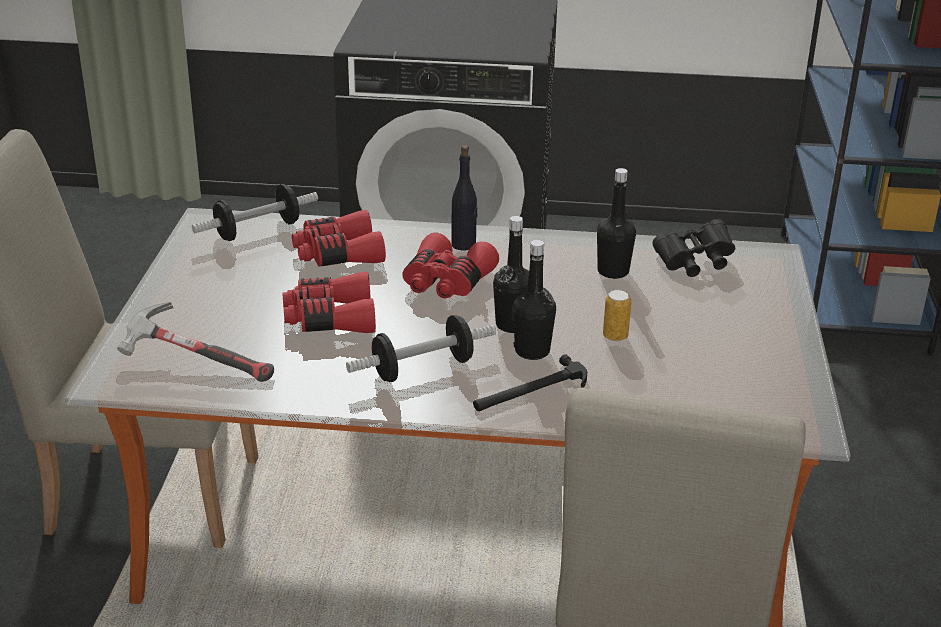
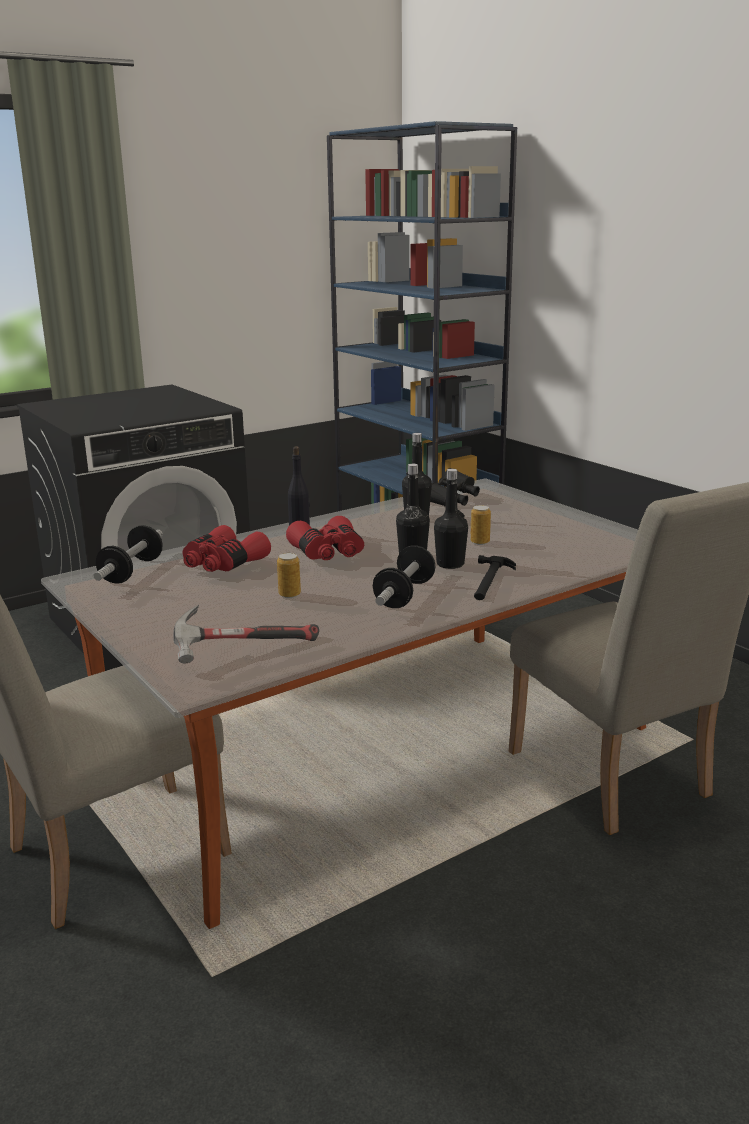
camera: 40 degrees left, 10 degrees down
red binoculars [282,272,376,333] -> can [277,553,301,598]

